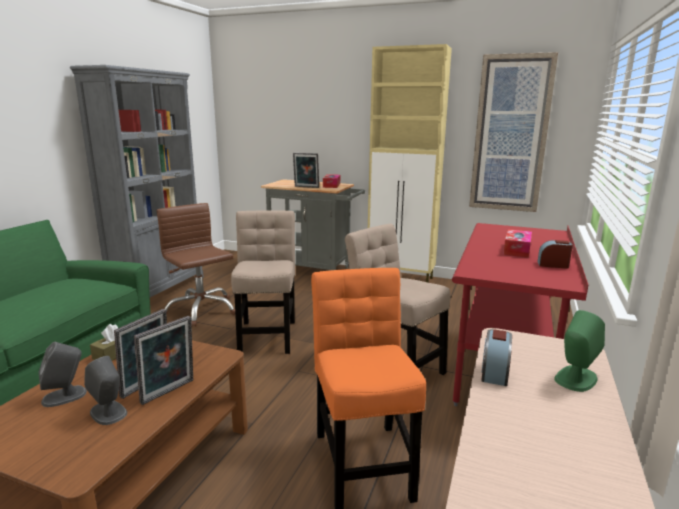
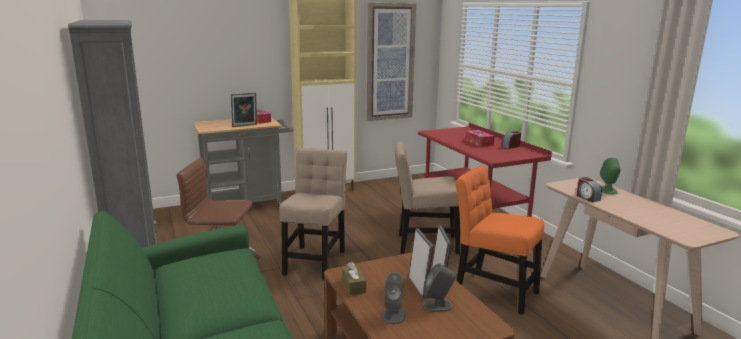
camera: 45 degrees left, 0 degrees up
beige chair [231,210,295,354] -> beige chair turned 60 degrees clockwise [280,148,347,280]

